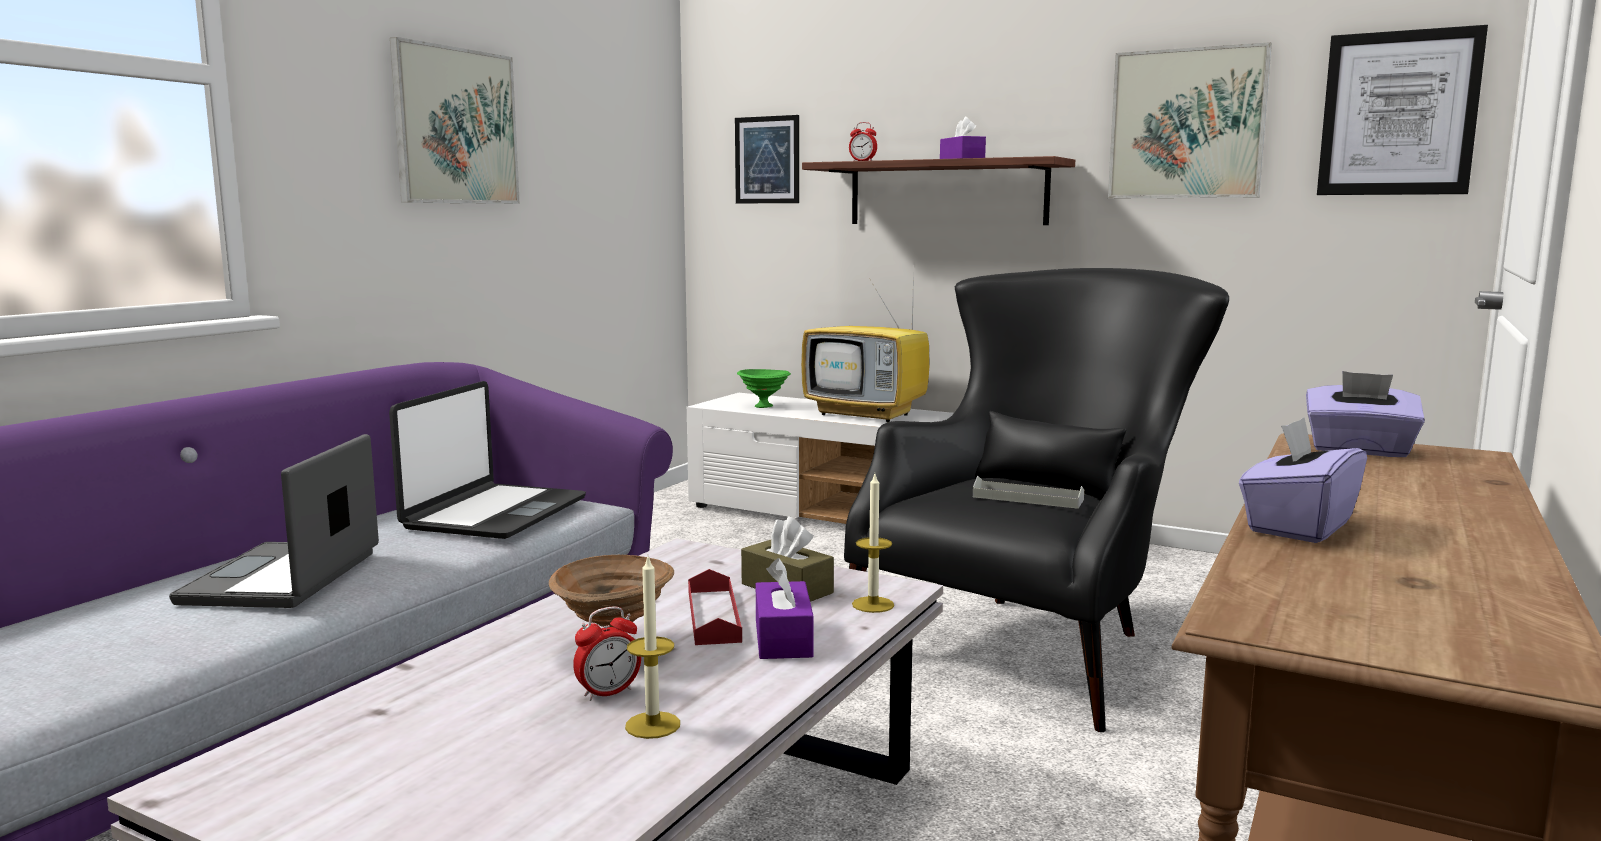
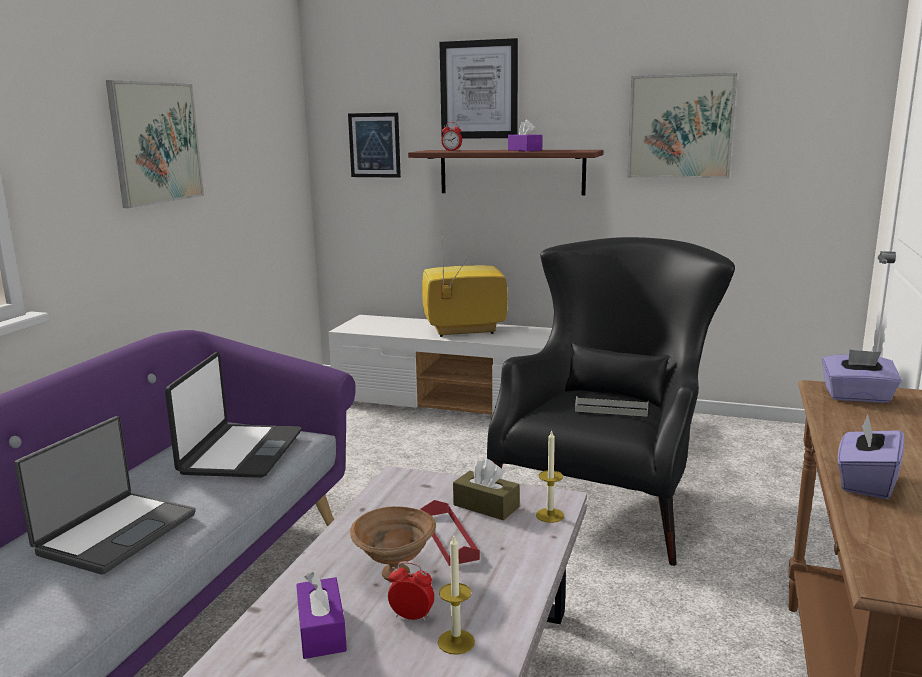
camera: 10 degrees left, 5 degrees up
laptop [169,434,379,608] -> laptop turned 150 degrees counterclockwise [14,416,196,575]
alarm clock [573,606,641,701] -> alarm clock turned 120 degrees counterclockwise [388,562,435,622]
green bowl [737,369,791,408] -> none
purple tissue box [756,558,814,659] -> purple tissue box moved to [296,572,347,659]
television [801,267,930,422] -> television turned 150 degrees clockwise [422,237,508,337]
picture [1317,25,1488,195] -> picture moved to [439,38,518,139]

